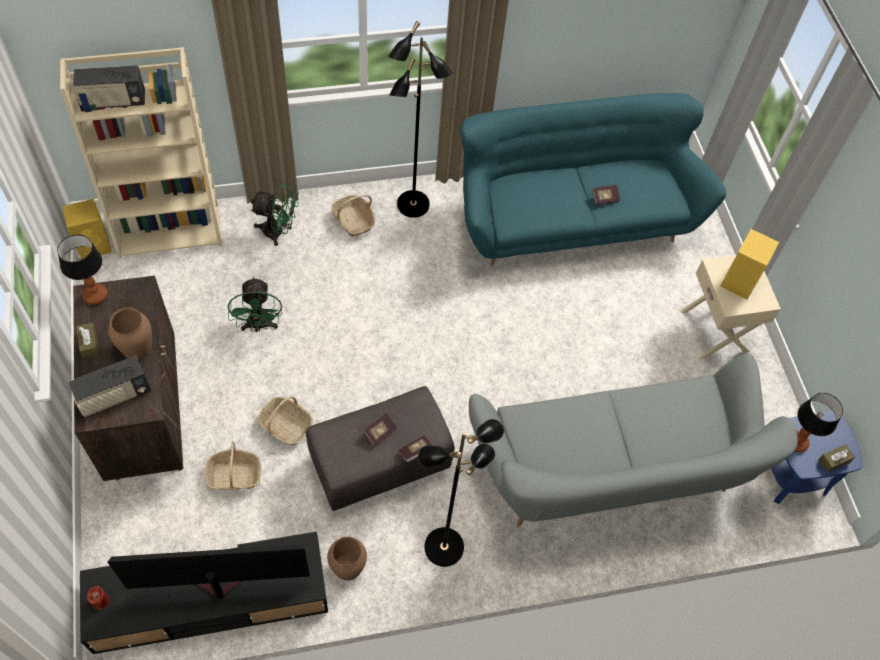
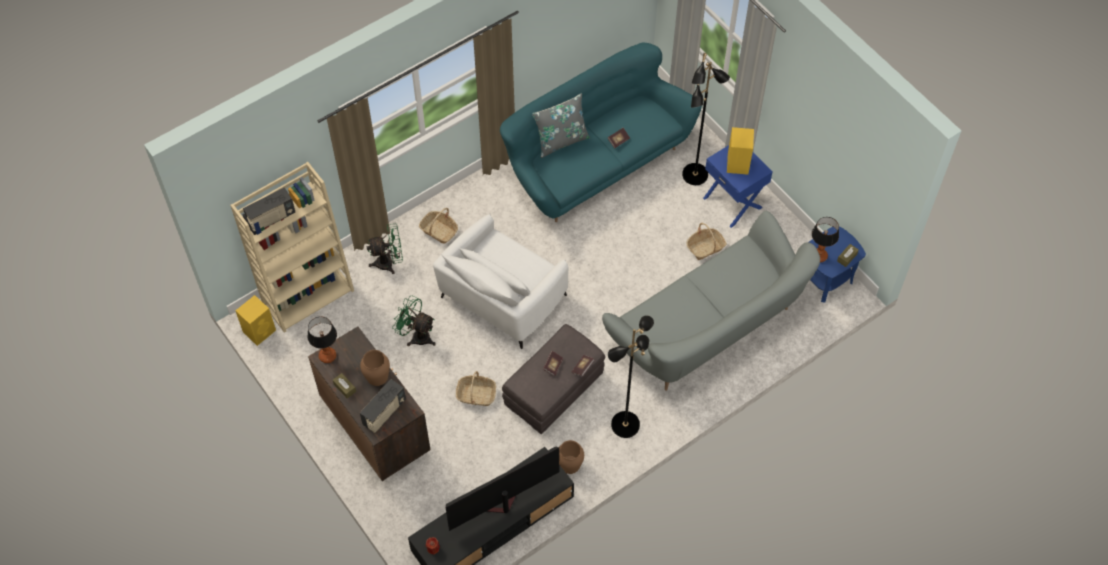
camera: 20 degrees left, 0 degrees up
basket [205,441,261,490] -> basket moved to [686,223,727,260]
green fan [228,276,282,332] -> green fan turned 150 degrees clockwise [392,295,436,346]
black floor lamp [388,21,453,218] -> black floor lamp moved to [682,53,730,185]
beige nightstand [680,255,781,359] -> blue nightstand [703,145,773,228]
none -> white armchair [433,214,568,349]
none -> grey pillow [532,93,590,158]

